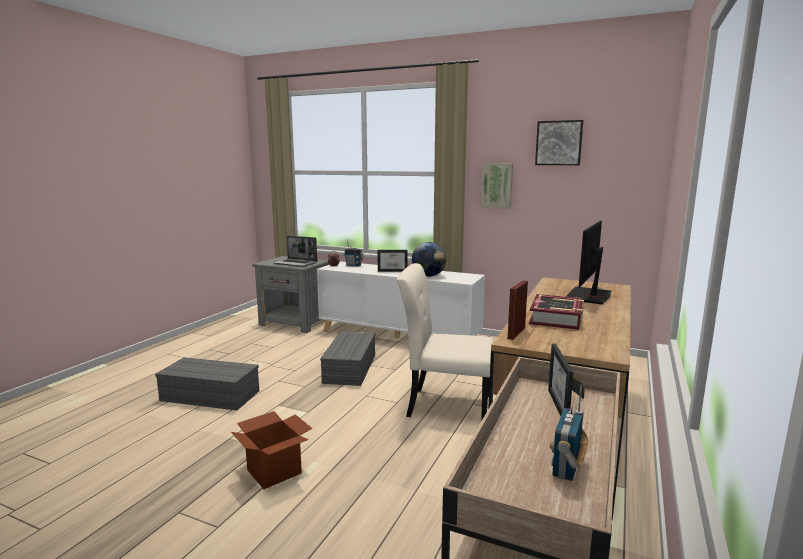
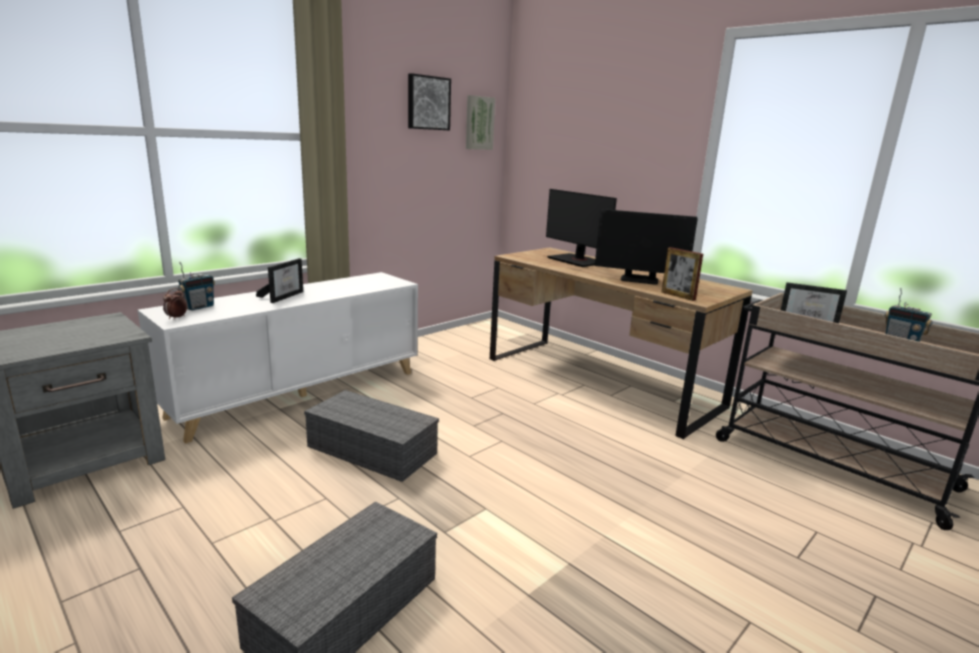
camera: 70 degrees left, 5 degrees up
cardboard box [231,411,313,489] -> none
laptop [273,236,317,267] -> none
beige chair [397,263,494,421] -> none
globe [412,242,446,277] -> none
picture [481,163,513,209] -> picture moved to [466,95,495,150]
book [529,294,584,330] -> monitor [595,209,698,285]

